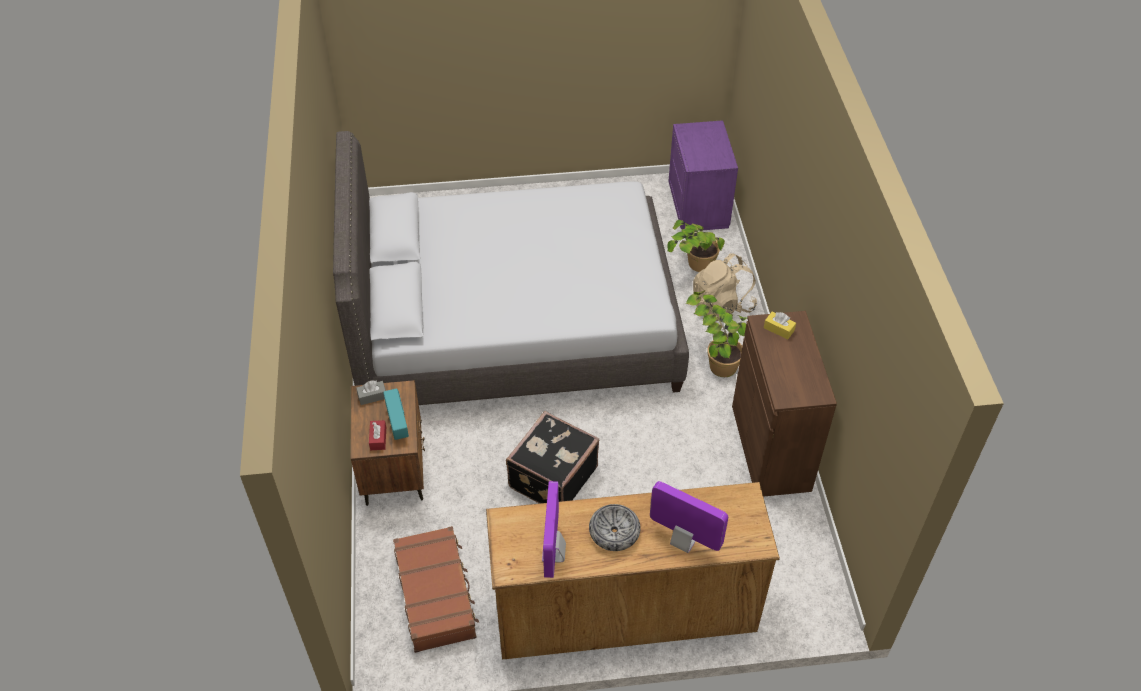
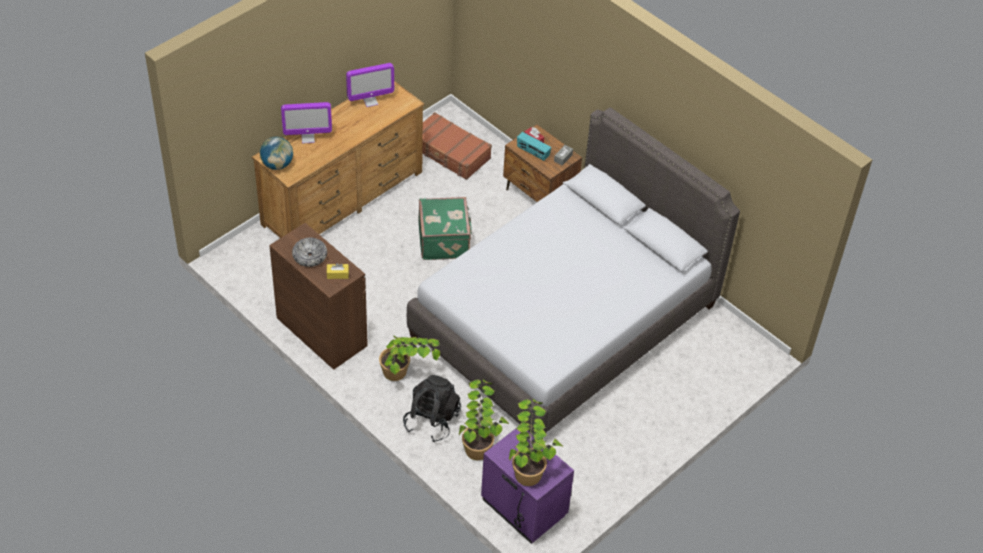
camera: 140 degrees right, 0 degrees up
black suitcase [506,411,599,504] -> green suitcase [418,197,472,260]
monitor [542,481,566,578] -> monitor turned 105 degrees clockwise [346,63,394,107]
bowl [589,504,641,551] -> bowl moved to [292,238,327,267]
beige backpack [693,253,757,321] -> black backpack [403,375,461,442]
none -> globe [260,137,293,170]
none -> potted plant [509,399,562,486]

